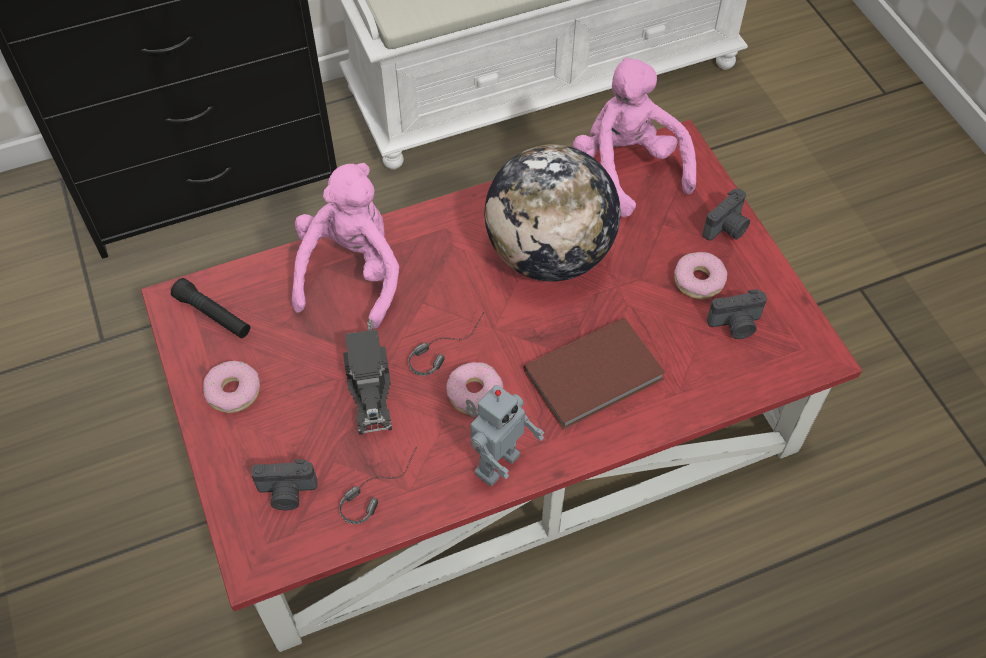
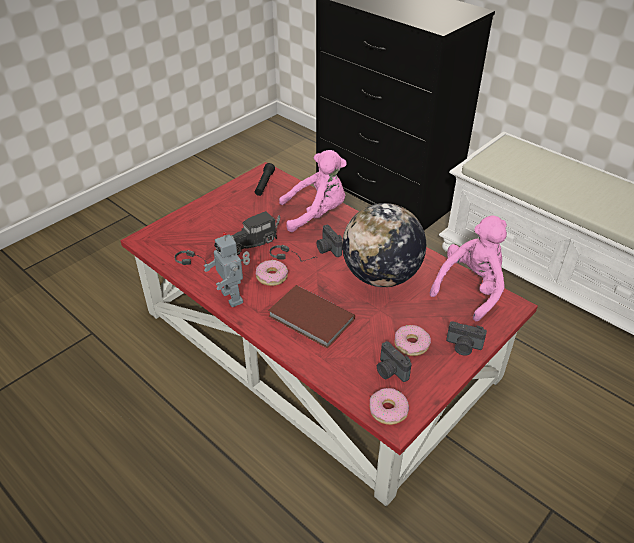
camera: 65 degrees right, 15 degrees down
donut [203,361,260,413] -> donut moved to [370,388,409,425]
camera [251,459,317,510] -> camera moved to [317,225,342,257]
toy robot [465,385,544,486] -> toy robot turned 45 degrees clockwise [203,232,250,307]

